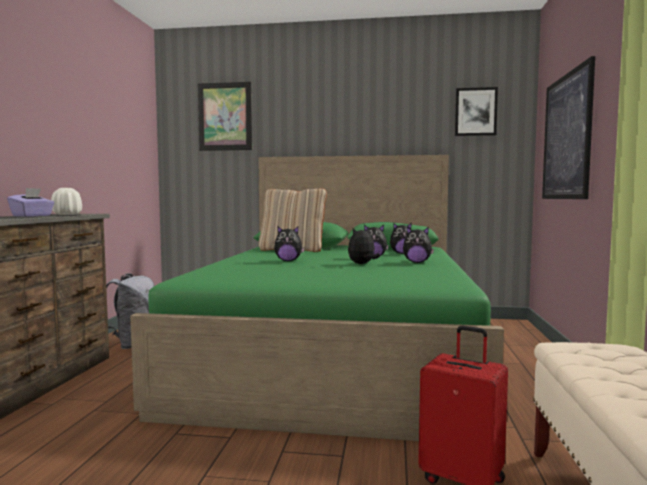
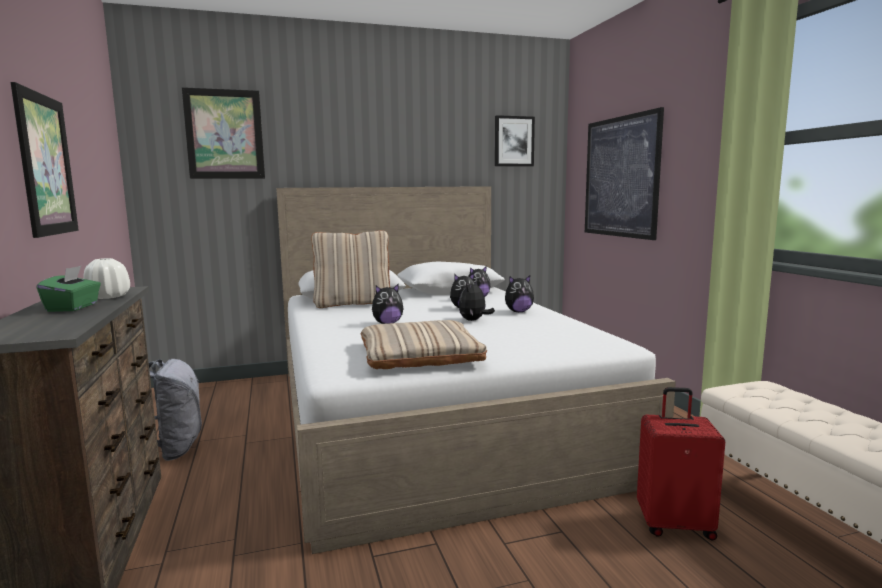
camera: 25 degrees left, 5 degrees up
purple tissue box [7,188,55,217] -> green tissue box [36,266,101,312]
green bed [130,155,504,441] -> white bed [276,186,676,554]
none -> picture [11,82,79,238]
none -> beige pillow [361,320,487,369]

